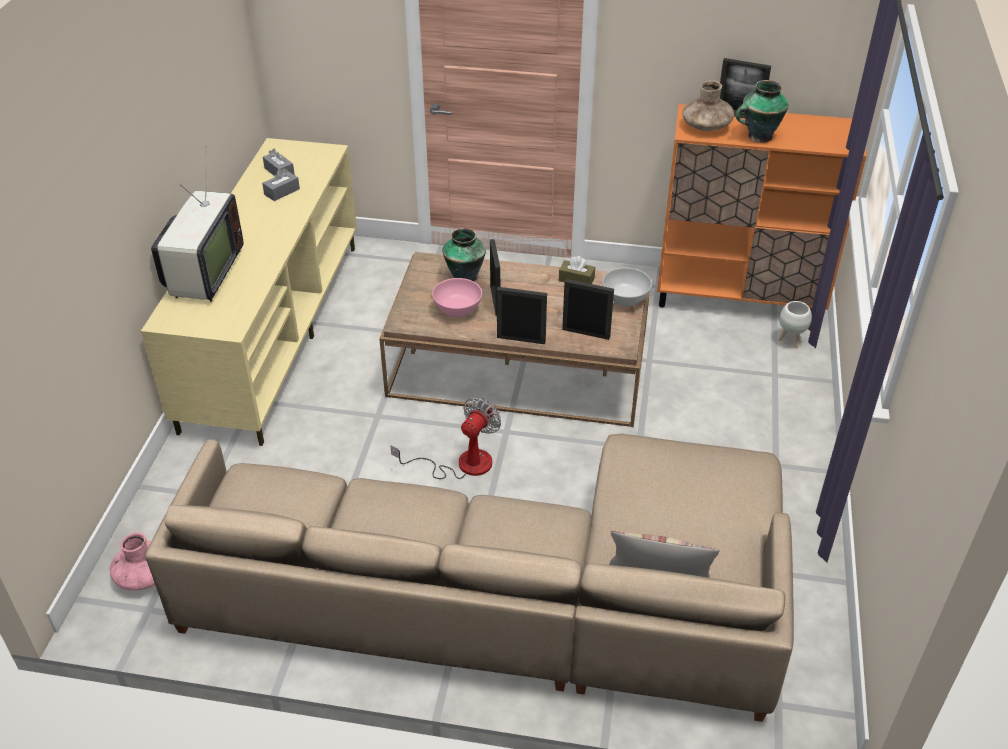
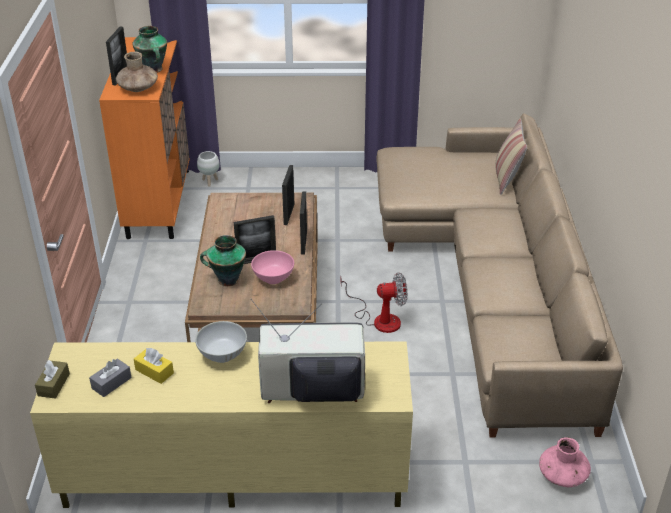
camera: 100 degrees left, 5 degrees down
grey tissue box [262,168,300,201] -> yellow tissue box [134,348,174,384]
fan [390,397,501,479] -> fan turned 150 degrees clockwise [340,273,407,333]
brown tissue box [559,256,595,284] -> brown tissue box moved to [35,360,70,399]
white bowl [602,267,652,306] -> white bowl moved to [195,321,247,363]

